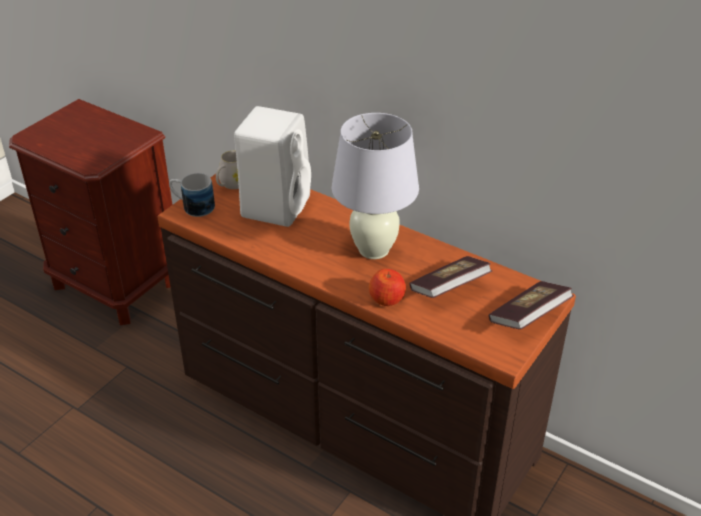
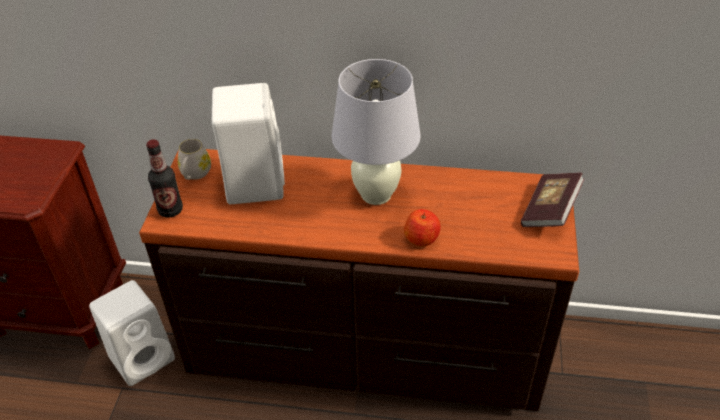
camera: 25 degrees left, 5 degrees up
mug [169,173,215,217] -> bottle [146,139,183,218]
book [409,256,492,298] -> none
none -> white speaker [89,280,175,386]

